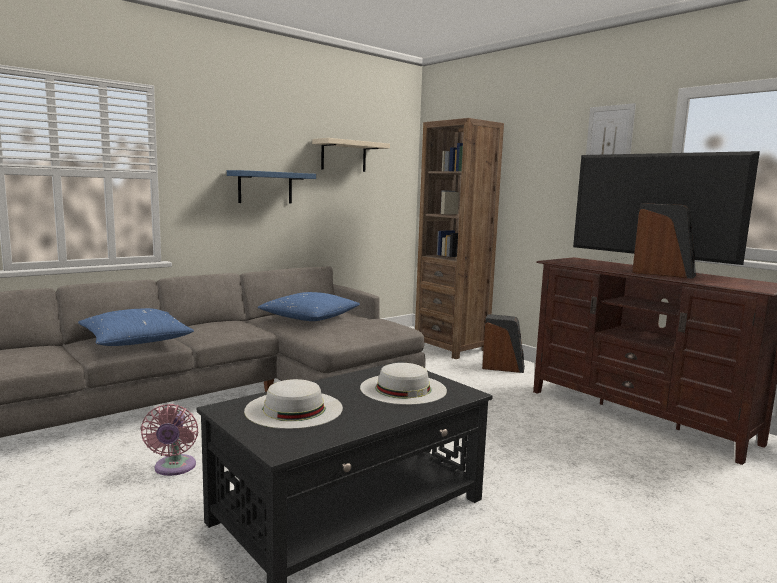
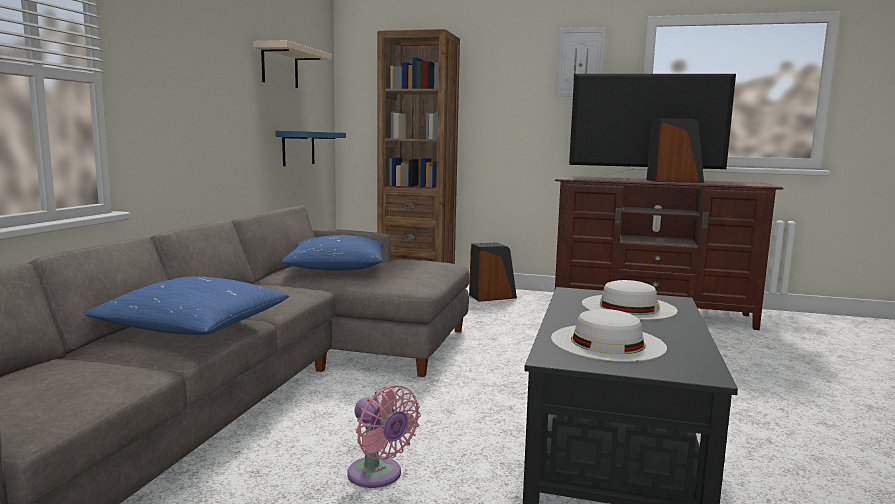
camera: 35 degrees left, 0 degrees up
blue shelf [227,170,316,204] -> blue shelf moved to [275,131,346,166]

